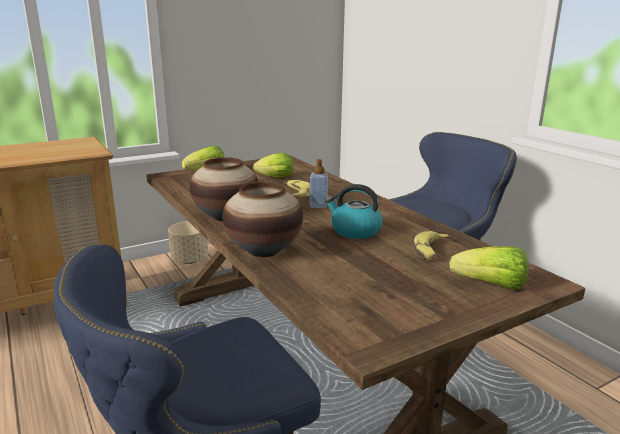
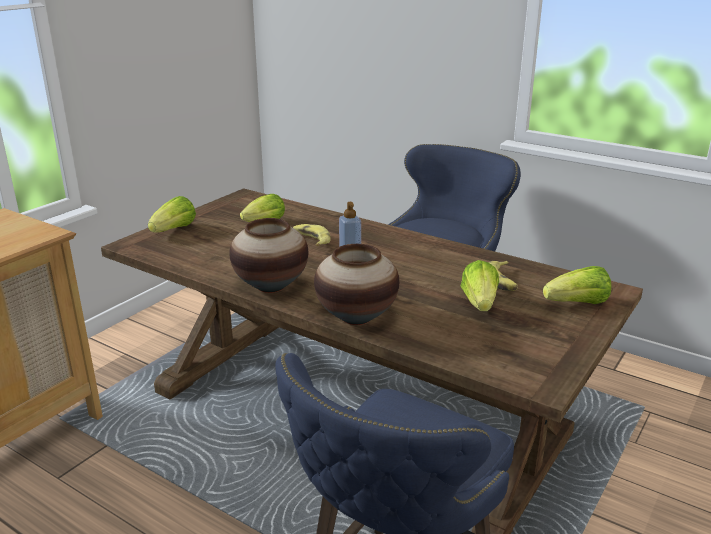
camera: 25 degrees left, 5 degrees up
beige planter [168,221,208,264] -> none
kettle [325,184,383,239] -> none
none -> lettuce [460,260,499,311]

